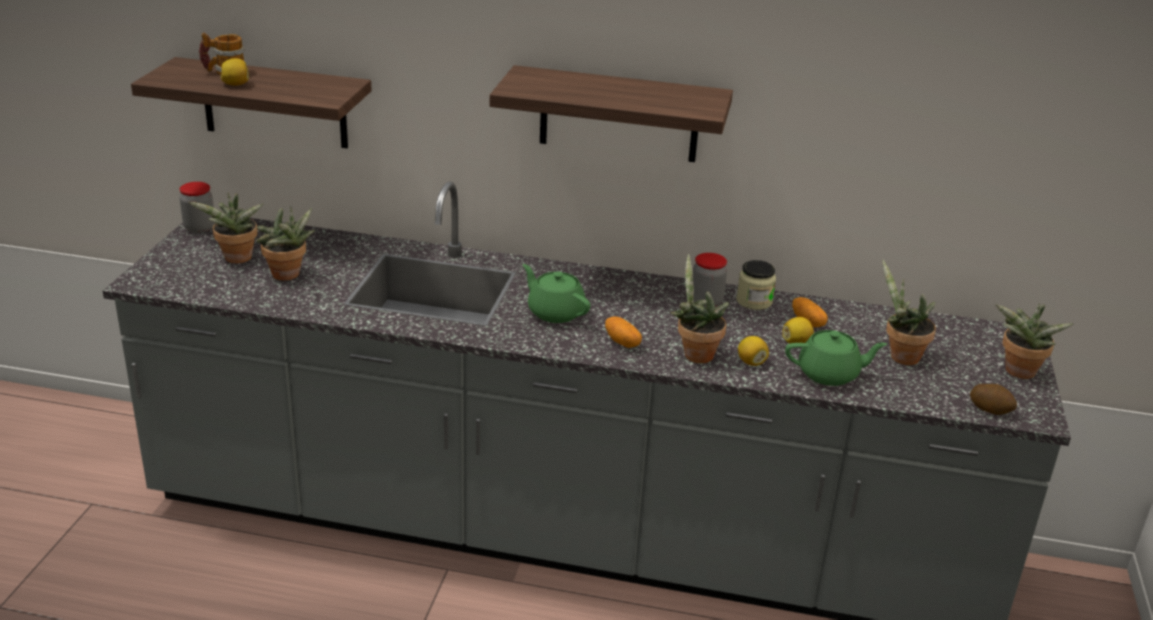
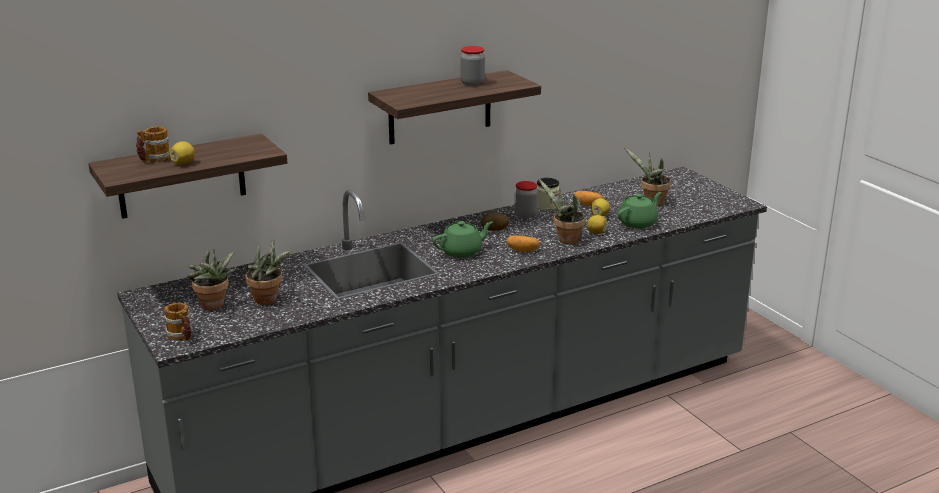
camera: 40 degrees left, 5 degrees down
jar [179,182,215,233] -> jar moved to [460,46,485,86]
green teapot [523,264,591,323] -> green teapot turned 150 degrees clockwise [432,221,493,258]
potato [970,384,1017,415] -> potato moved to [481,213,510,231]
potted plant [995,303,1074,379] -> none
none -> mug [164,302,193,341]

